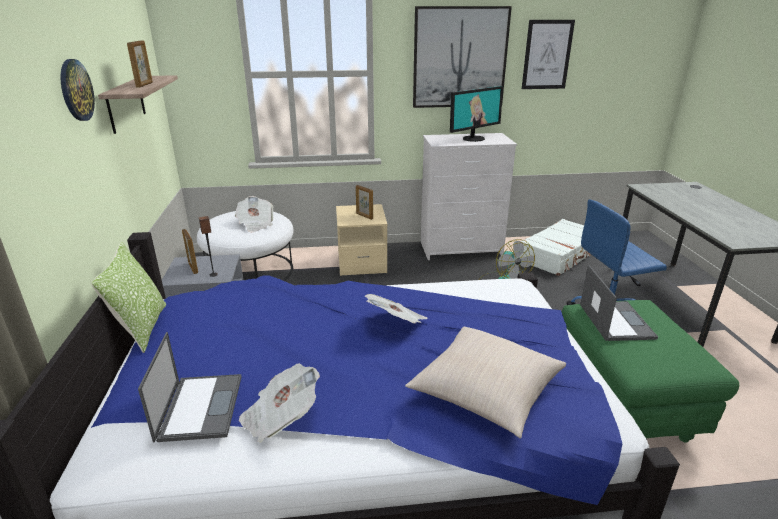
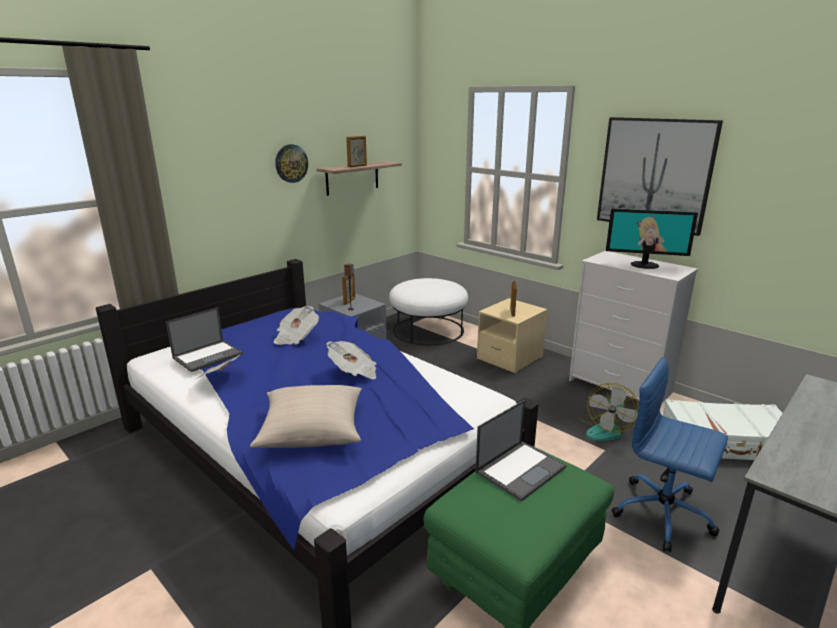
camera: 50 degrees right, 5 degrees down
pillow [91,242,166,353] -> none
newspaper [235,196,273,232] -> newspaper moved to [274,306,319,345]
picture [522,20,575,89] -> none

